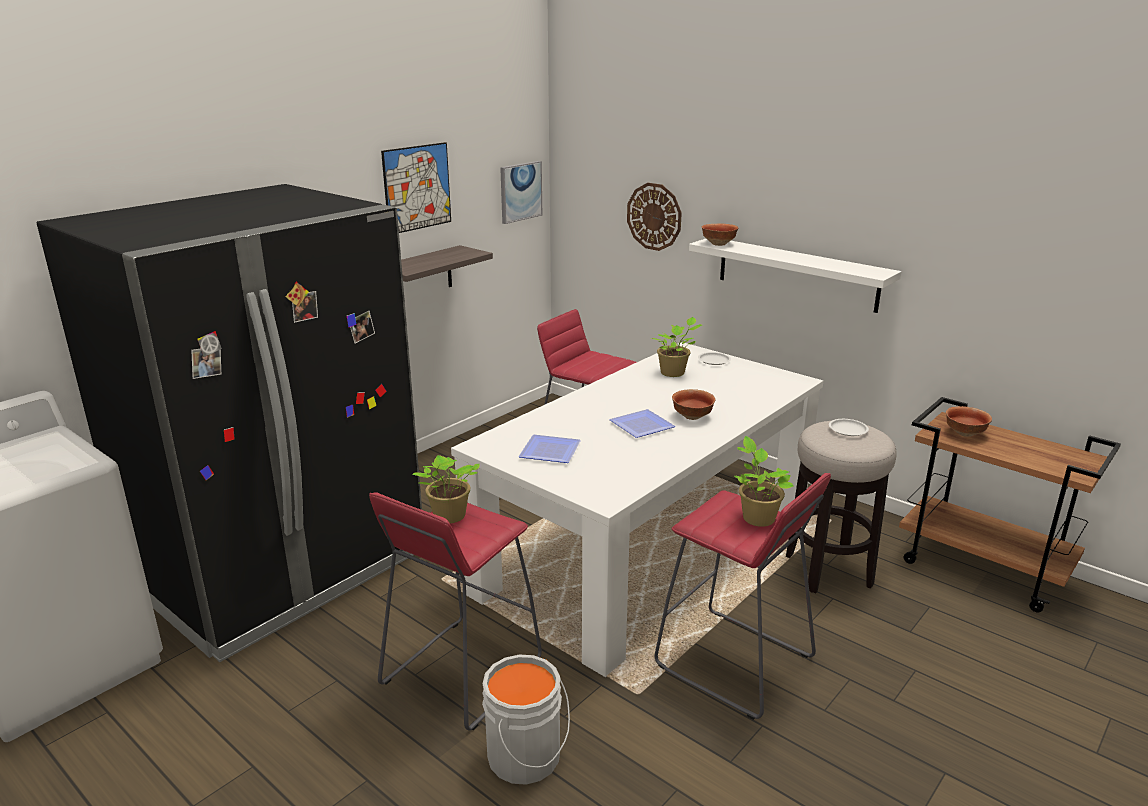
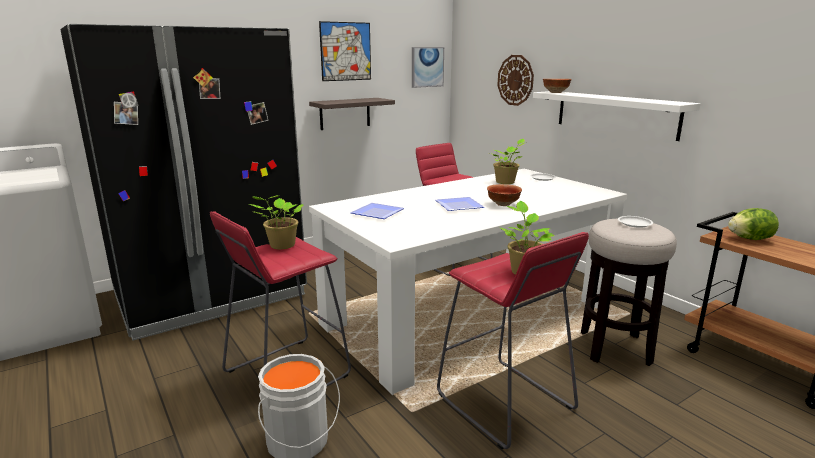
camera: 15 degrees right, 5 degrees down
bowl [946,406,992,437] -> lettuce [728,208,779,240]

